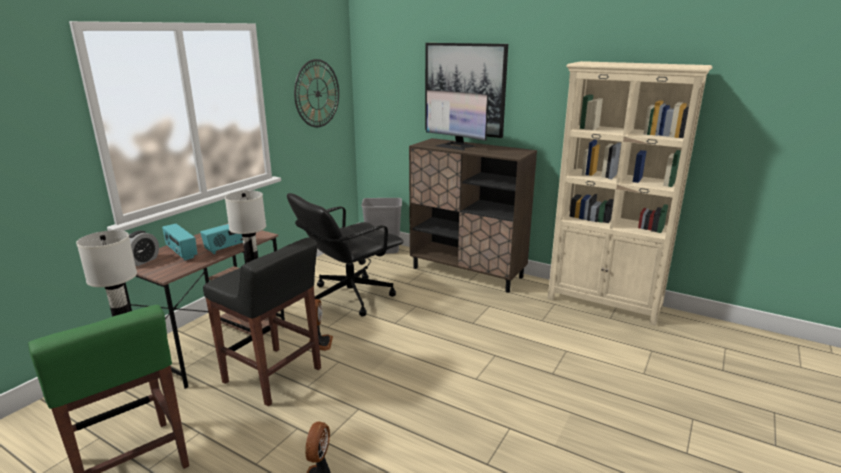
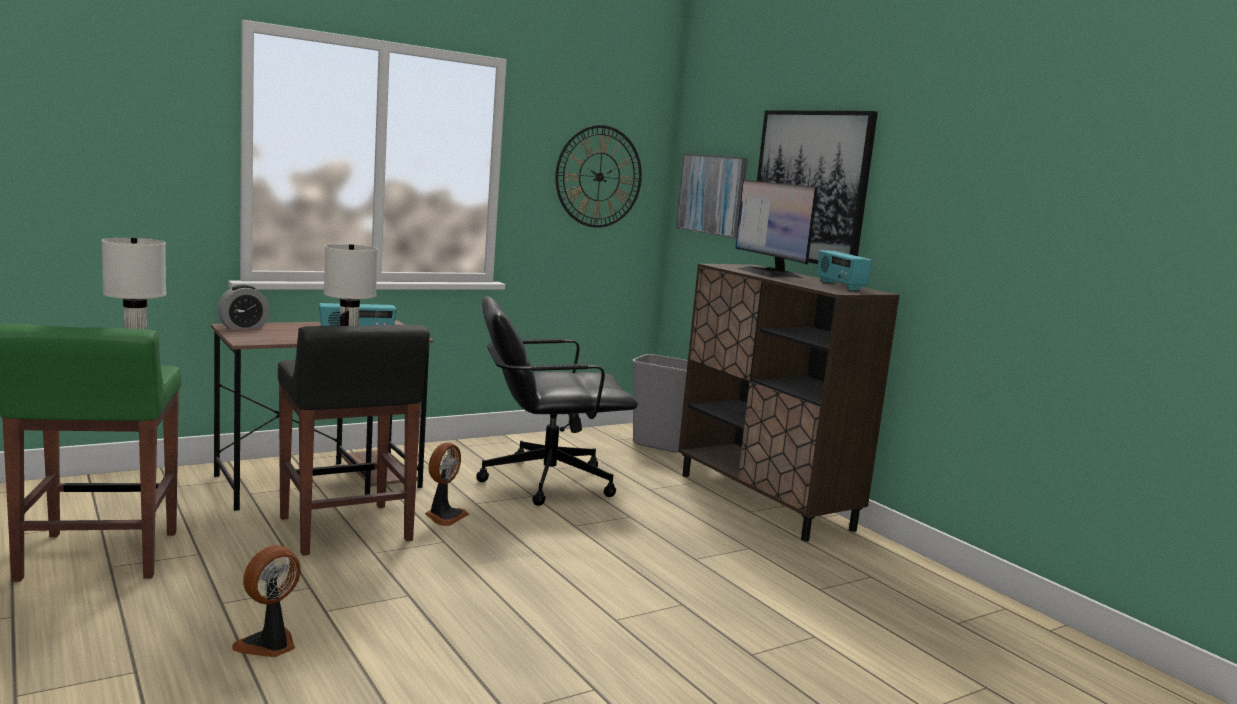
camera: 25 degrees right, 10 degrees down
radio [162,224,197,260] -> radio moved to [817,250,872,290]
beige bookcase [547,61,713,326] -> none
none -> picture [676,154,748,238]

